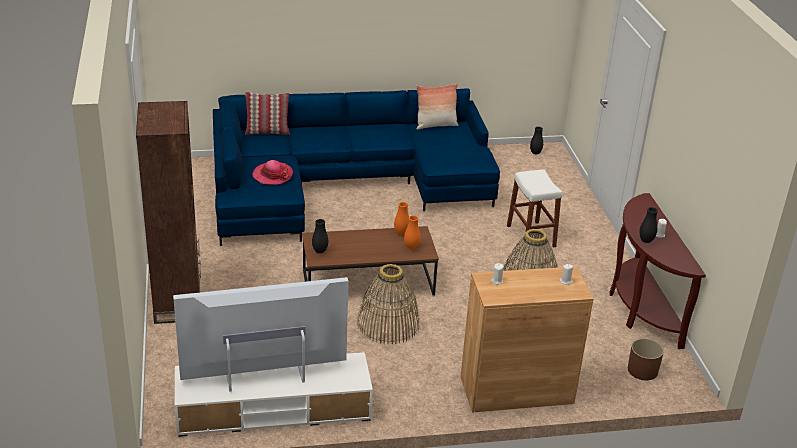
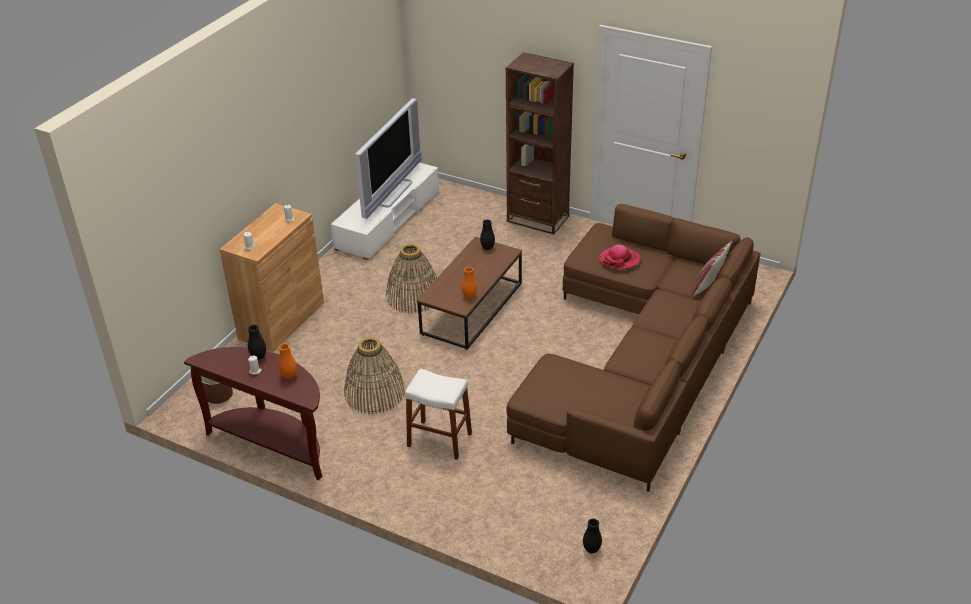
camera: 130 degrees right, 5 degrees up
blue sofa [213,88,500,246] -> brown sofa [506,204,761,492]
orange vase [404,215,420,249] -> orange vase moved to [278,343,297,379]
pillow [416,84,459,130] -> none

